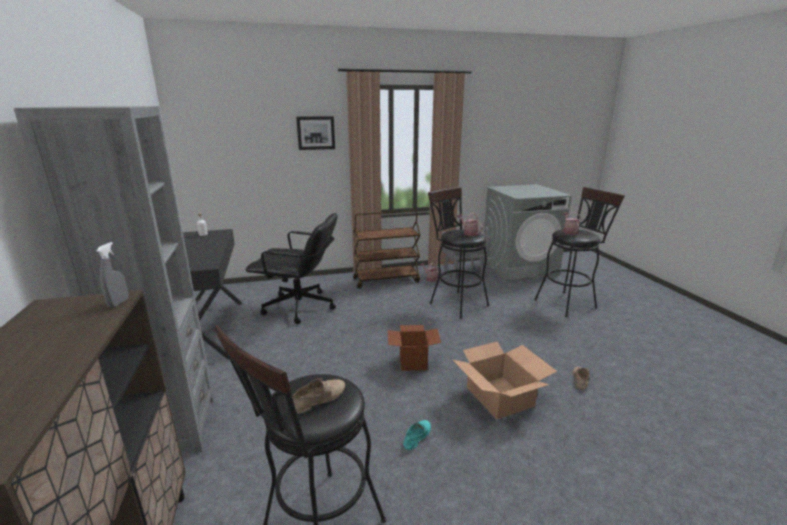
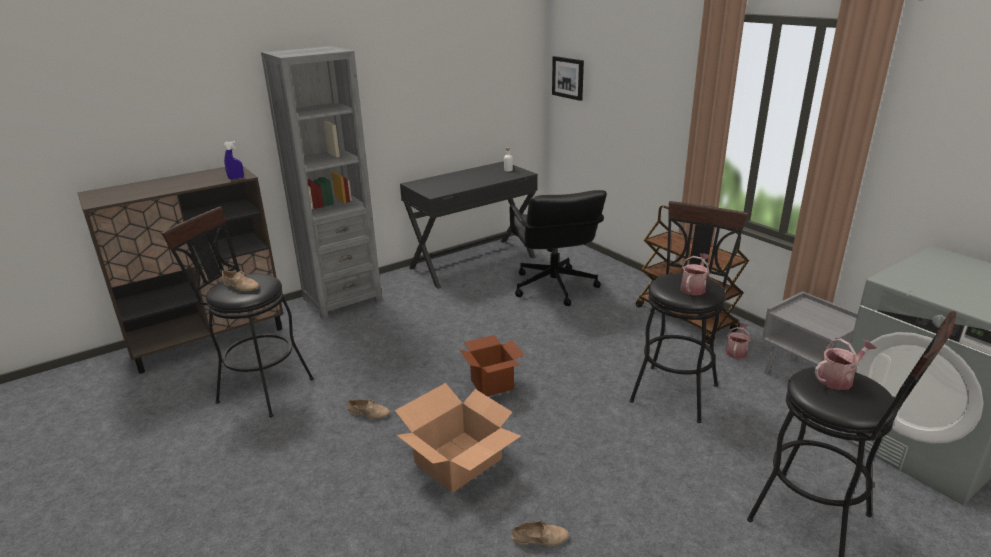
camera: 70 degrees right, 5 degrees up
grey spray bottle [96,242,128,308] -> blue spray bottle [224,141,244,179]
picture [296,116,335,150] -> picture moved to [552,56,584,101]
turquoise shoe [403,420,431,450] -> beige shoe [347,399,390,419]

